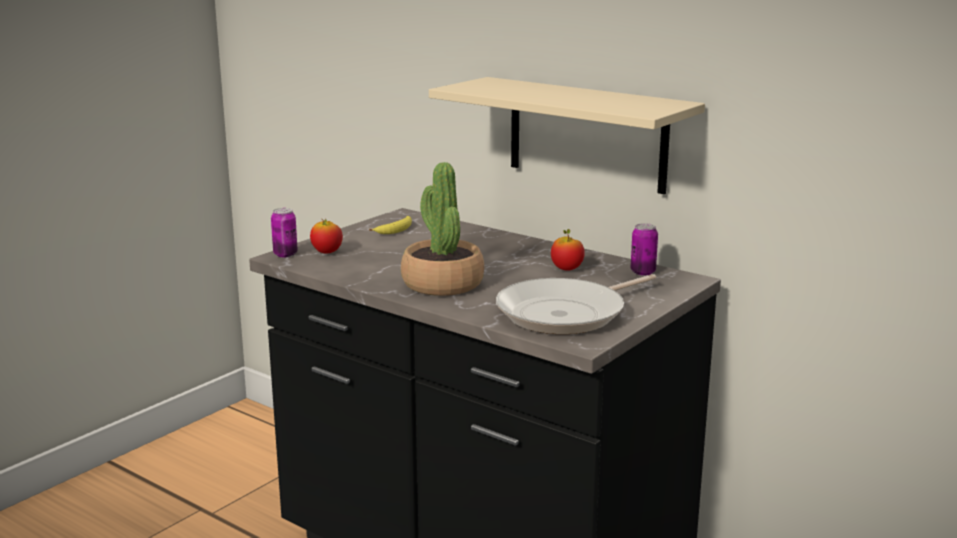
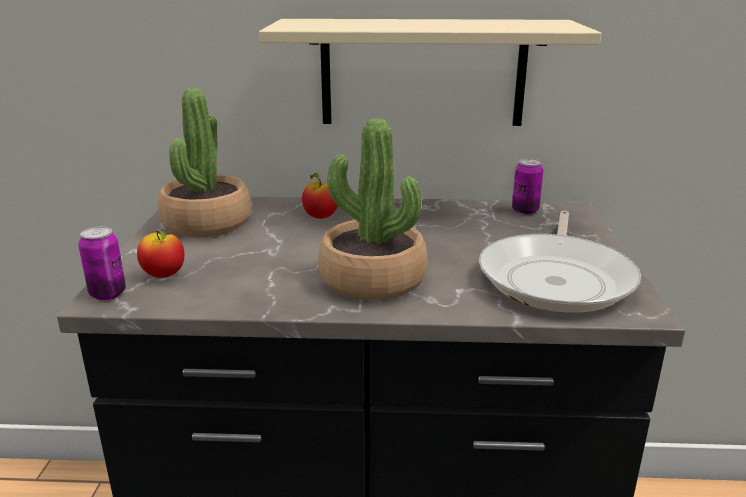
camera: 35 degrees left, 5 degrees up
banana [369,216,412,234] -> potted plant [158,88,251,237]
apple [551,229,585,271] -> apple moved to [302,173,338,219]

